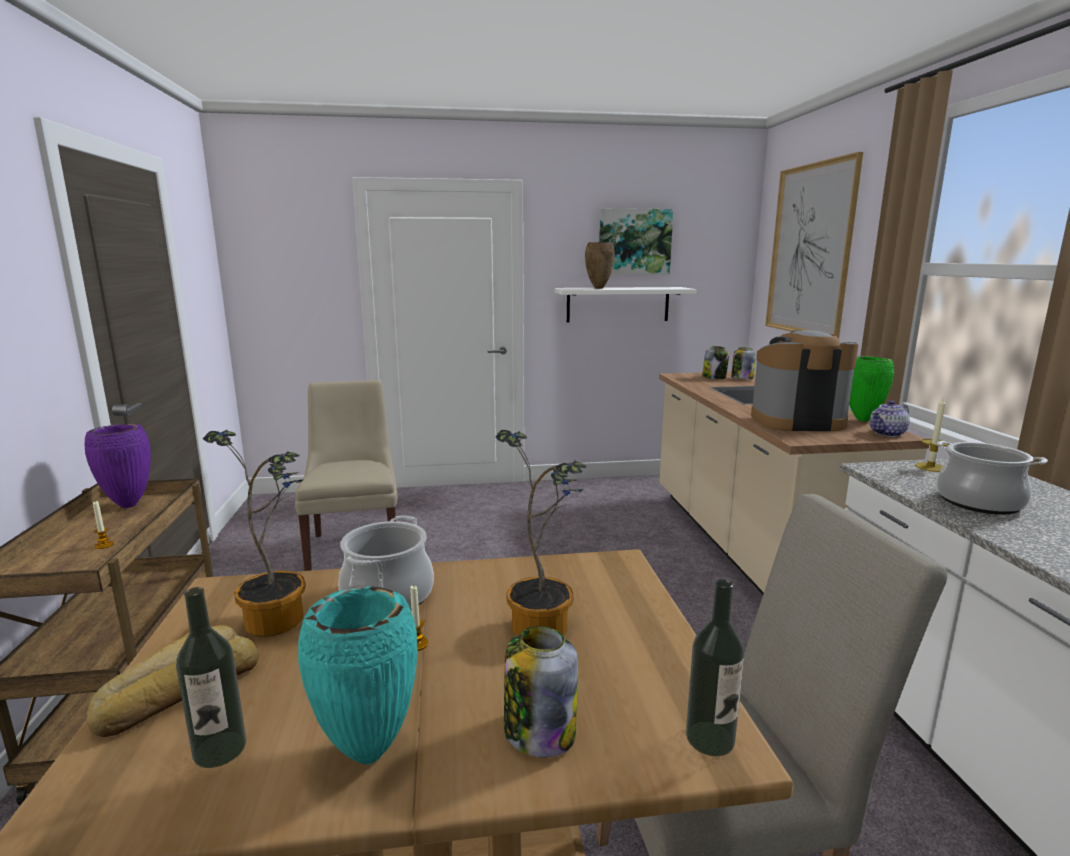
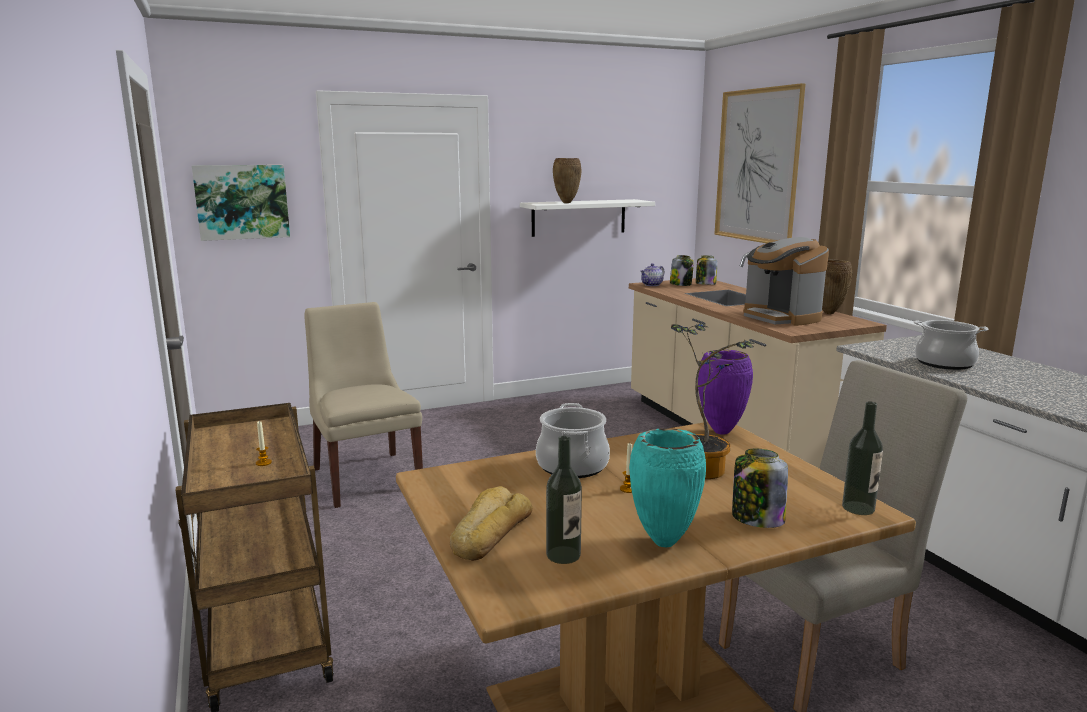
camera: 15 degrees left, 0 degrees up
purple vase [85,424,151,508] -> purple vase moved to [698,350,753,434]
potted plant [203,430,306,637] -> none
picture [599,208,673,274] -> picture moved to [192,165,290,241]
coffee machine [751,330,859,431] -> coffee machine turned 105 degrees counterclockwise [743,237,829,326]
green vase [849,356,894,421] -> brown vase [822,259,852,314]
teapot [870,400,910,437] -> teapot moved to [640,263,664,286]
candle [915,396,948,472] -> none

